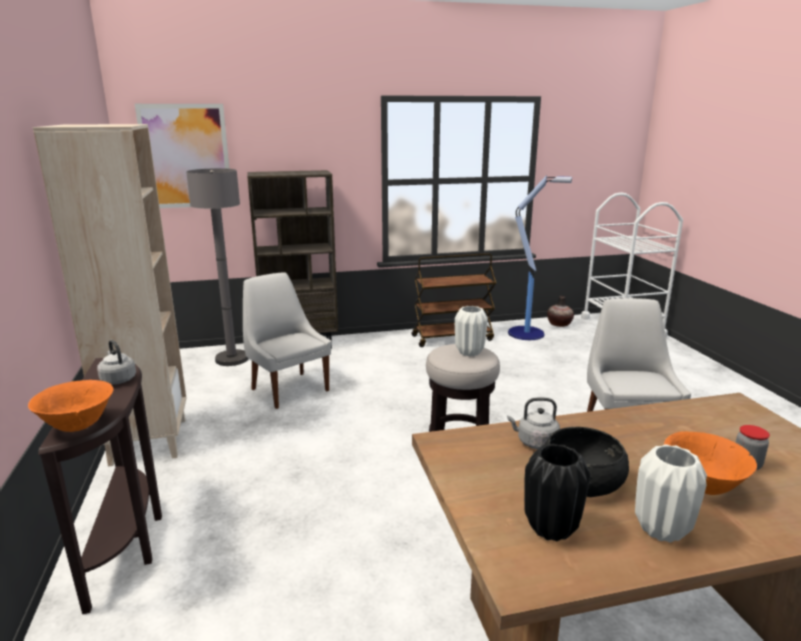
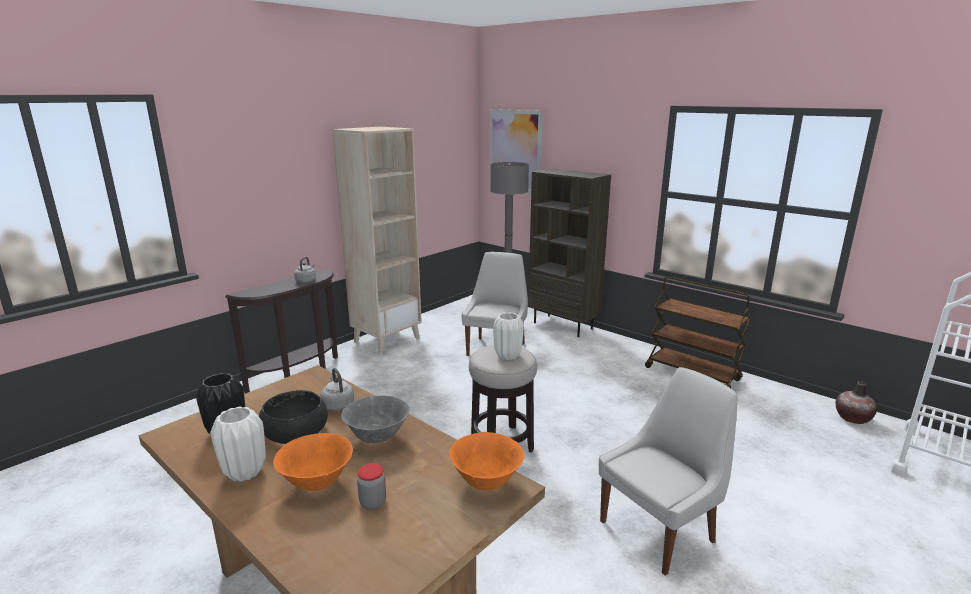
camera: 55 degrees right, 0 degrees up
orange bowl [28,380,113,432] -> orange bowl moved to [449,432,524,490]
floor lamp [508,175,572,340] -> none
none -> grey bowl [341,396,410,443]

